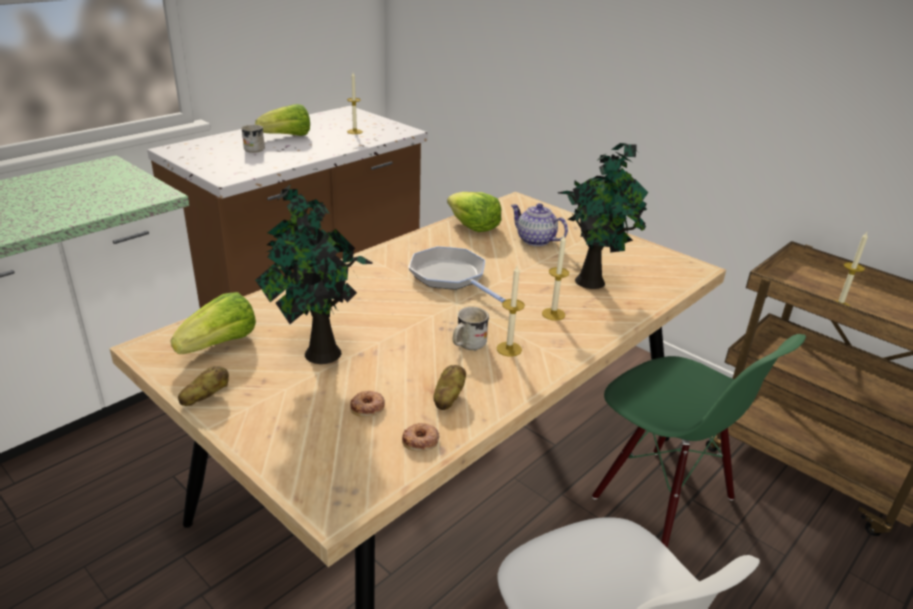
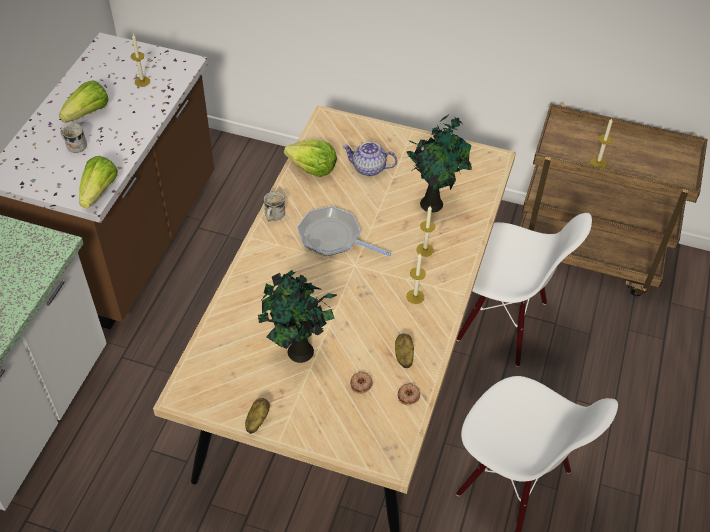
camera: 25 degrees left, 20 degrees up
lettuce [171,292,256,354] -> lettuce moved to [79,156,118,208]
white mug [453,307,489,351] -> white mug moved to [264,191,285,222]
green chair [592,334,806,548] -> white chair [457,213,592,367]

